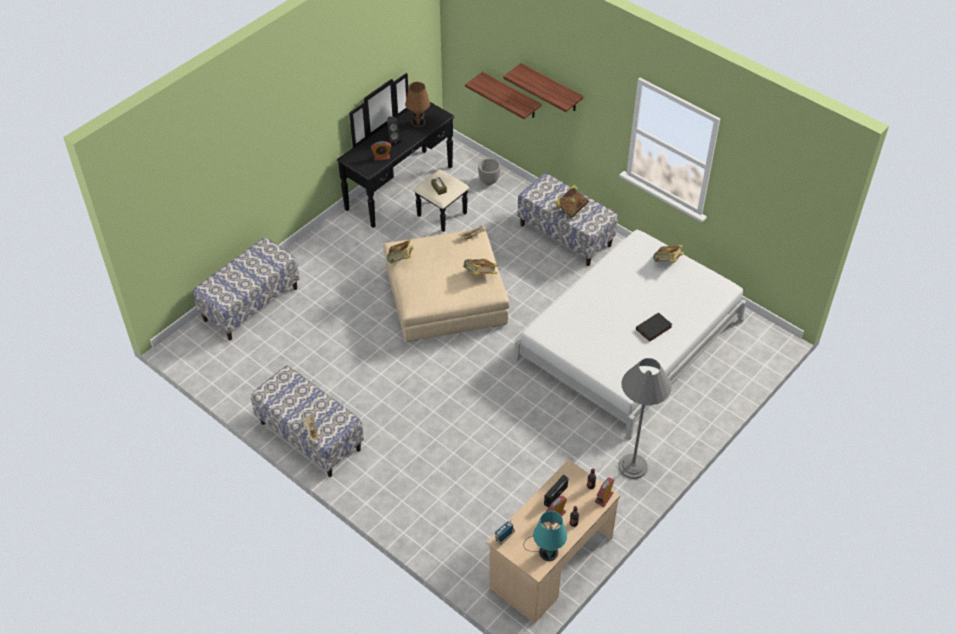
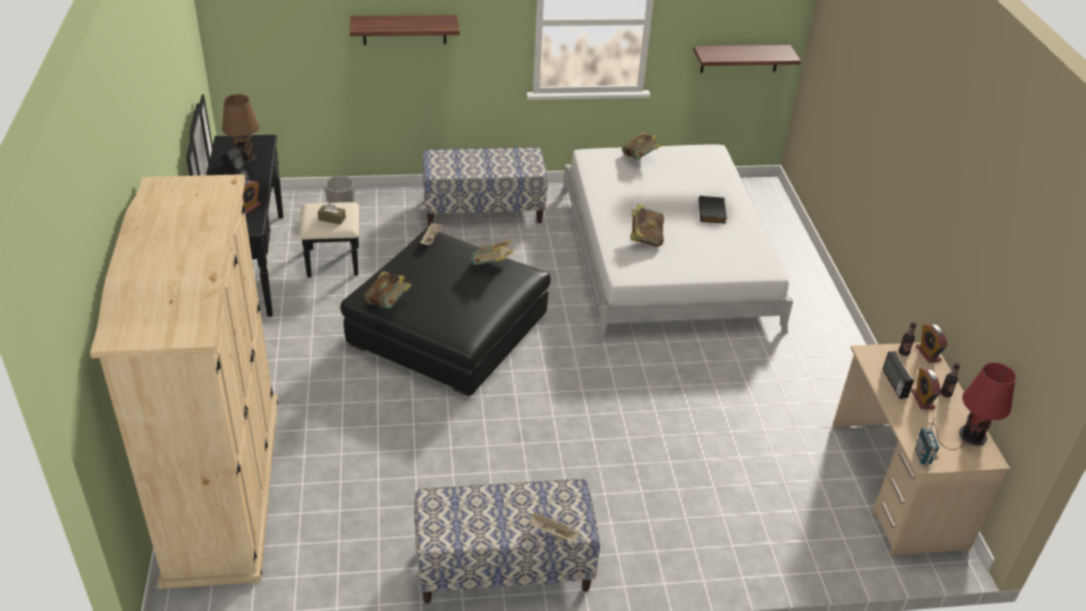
camera: 50 degrees left, 10 degrees down
bench [193,237,300,340] -> beige wardrobe [90,174,278,589]
beige ottoman [383,227,510,342] -> black ottoman [340,228,551,396]
shelf [465,72,541,119] -> shelf moved to [693,45,801,73]
turquoise table lamp [524,511,567,561] -> red table lamp [931,362,1016,450]
book [555,185,589,218] -> book moved to [631,204,664,247]
grey floor lamp [618,358,672,479] -> none

